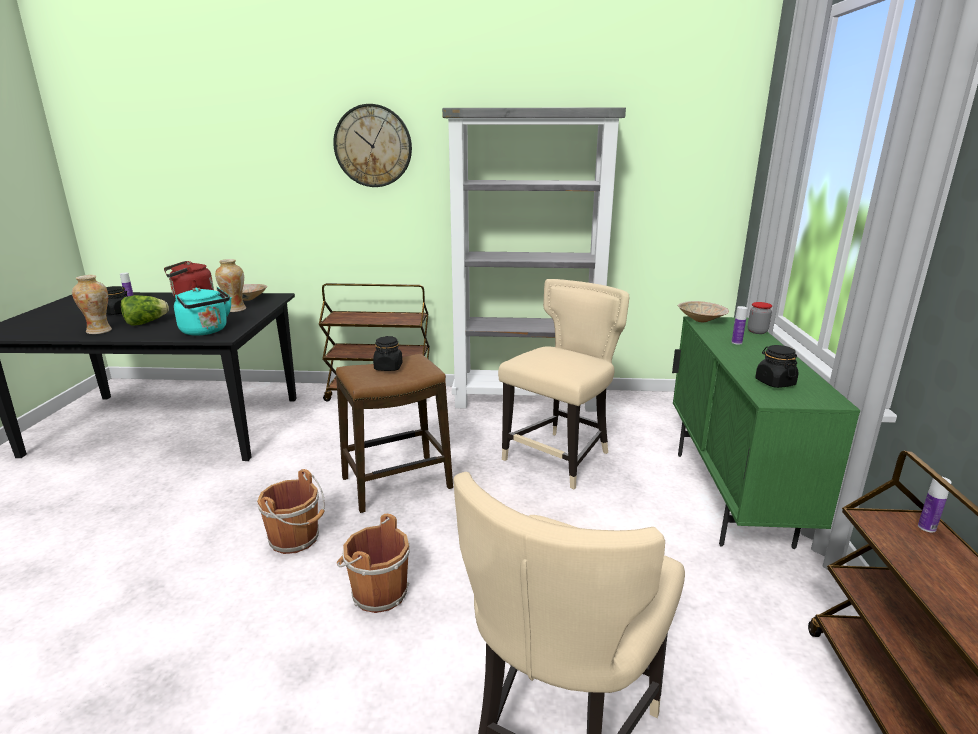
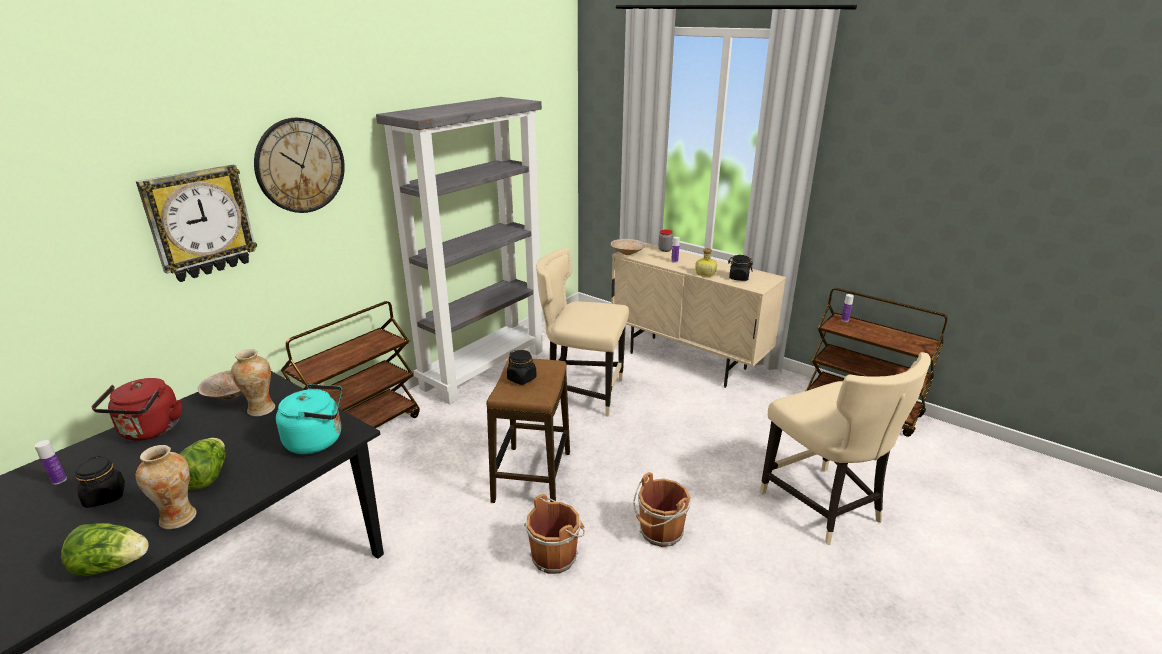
camera: 55 degrees left, 5 degrees up
beige chair [498,279,629,489] -> beige chair turned 60 degrees counterclockwise [536,248,629,417]
green cabinet [672,317,860,549] -> beige cabinet [611,243,786,388]
none -> lettuce [61,523,148,576]
none -> wall clock [136,165,257,282]
none -> bottle [695,248,717,277]

